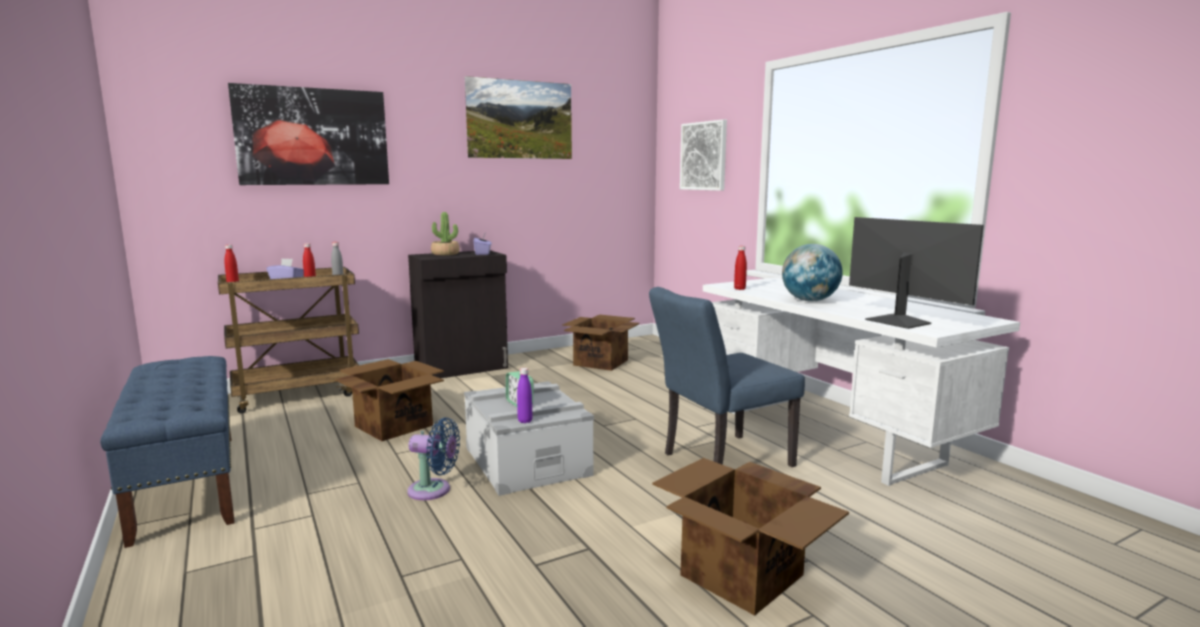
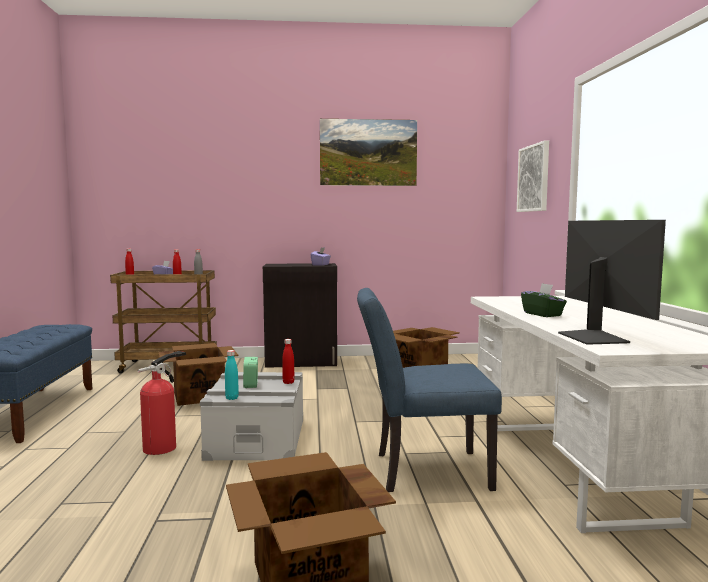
camera: 25 degrees right, 5 degrees down
picture [228,83,389,185] -> none
blue fan [407,418,460,500] -> fire extinguisher [137,351,186,455]
potted plant [431,212,459,255] -> none
purple bottle [517,368,532,423] -> turquoise bottle [225,350,239,400]
red bottle [734,246,747,290] -> red bottle moved to [282,339,295,384]
globe [782,244,843,302] -> green tissue box [521,283,567,317]

